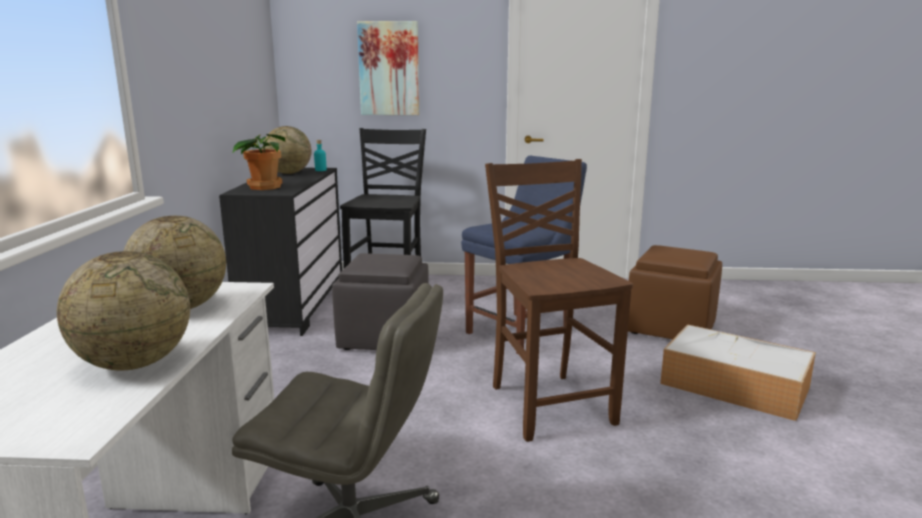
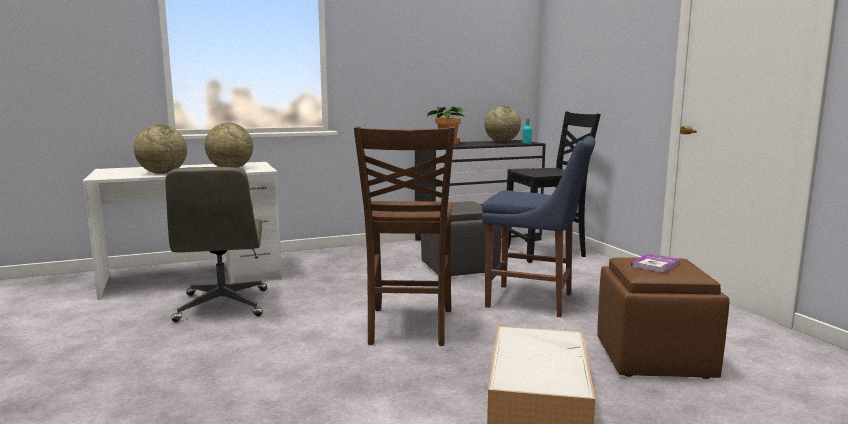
camera: 65 degrees right, 5 degrees down
picture [357,21,419,115] -> none
brown chair [485,159,633,442] -> brown chair turned 135 degrees clockwise [354,127,455,346]
none -> book [631,253,680,273]

